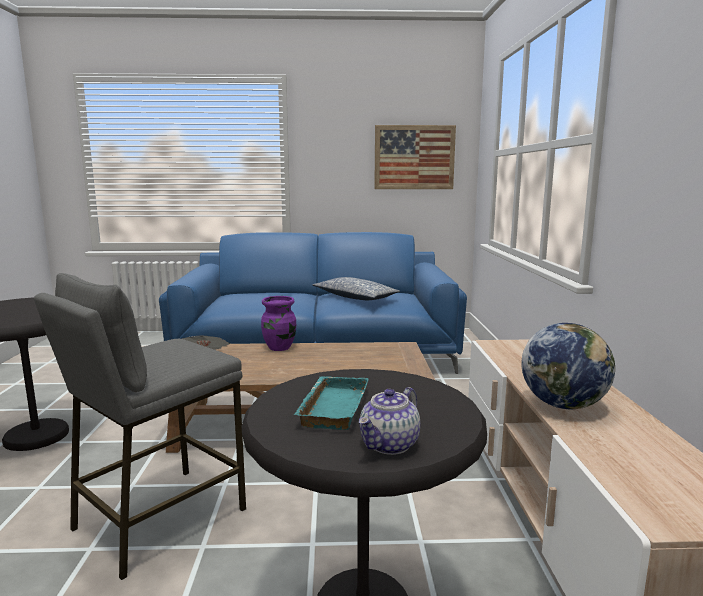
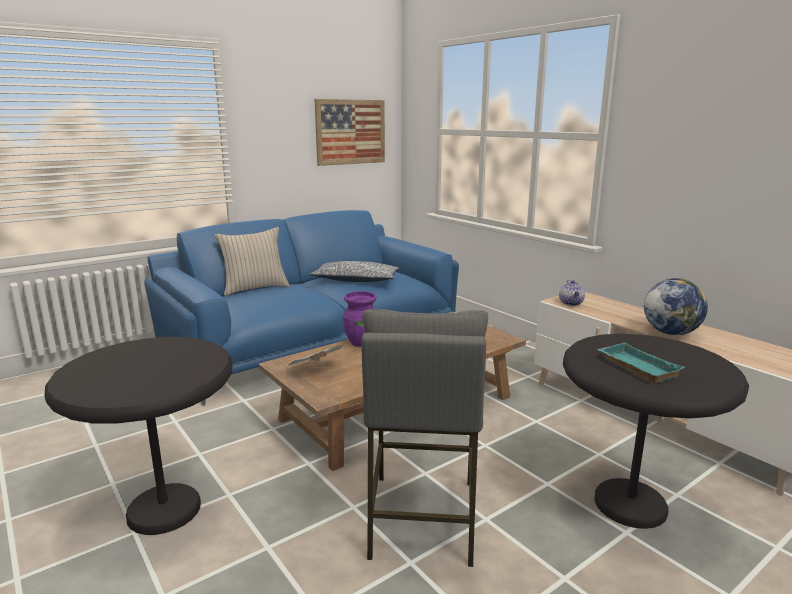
camera: 35 degrees left, 5 degrees up
teapot [359,387,420,455] -> teapot moved to [559,280,585,306]
none -> beige pillow [214,227,289,296]

